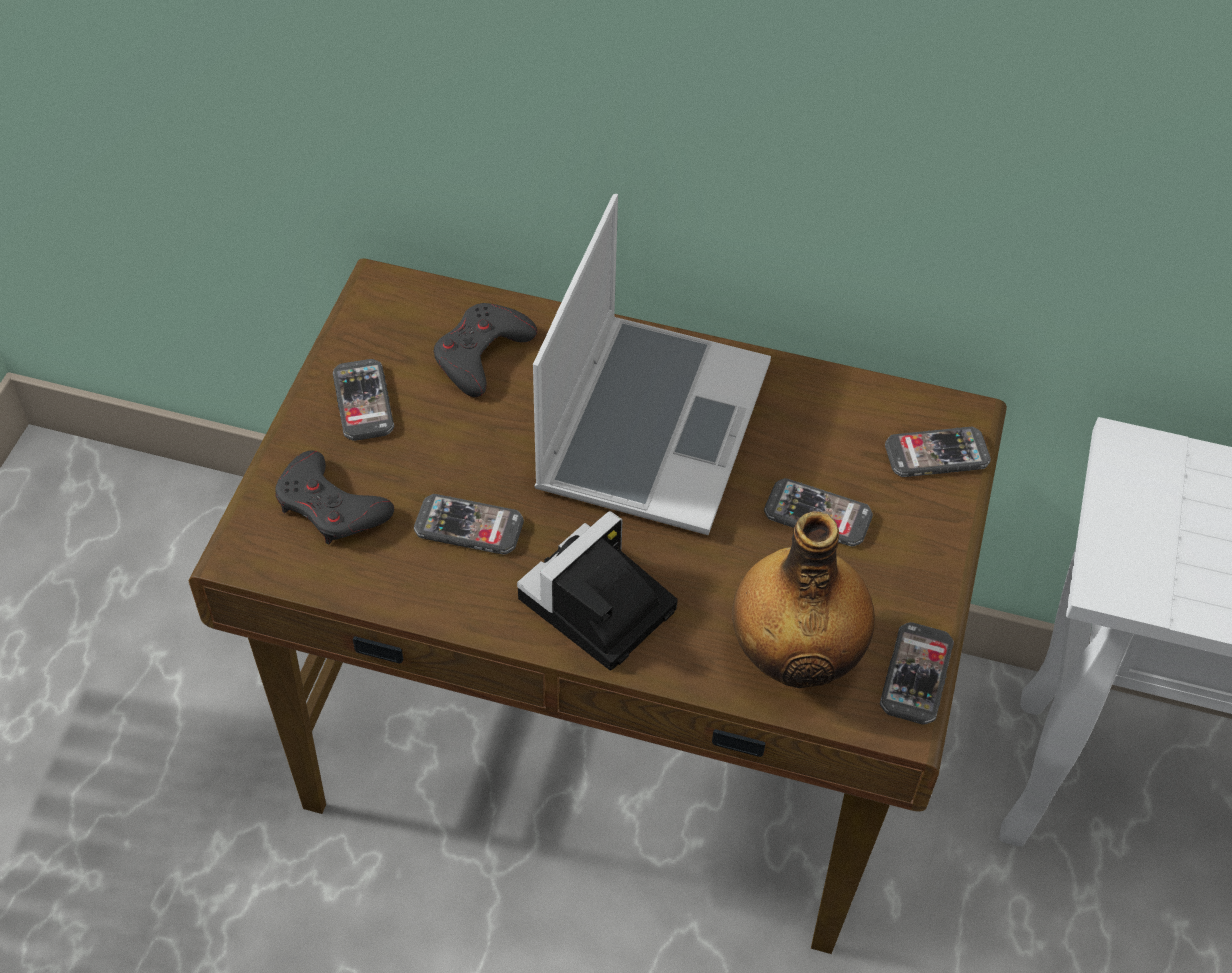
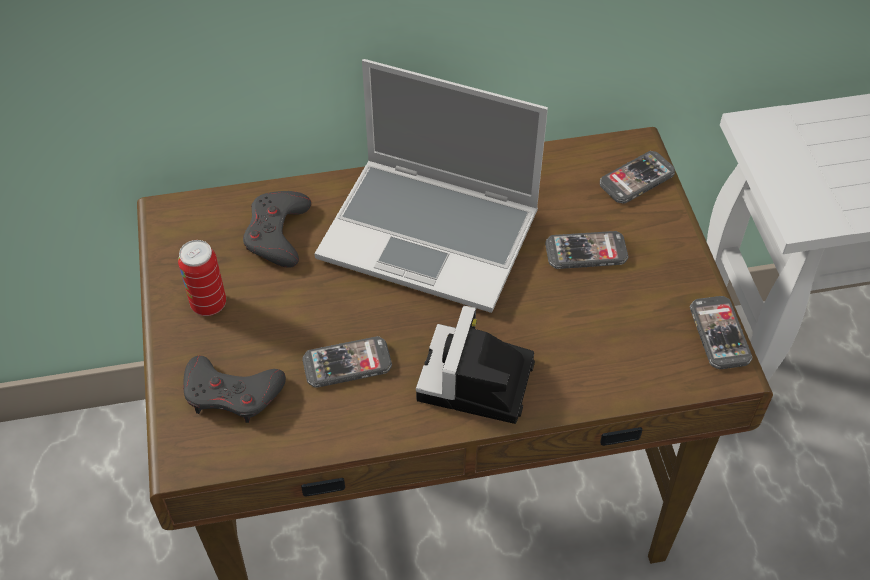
camera: 25 degrees left, 0 degrees up
phone [333,359,394,441] -> can [178,240,226,316]
laptop [533,194,771,535] -> laptop turned 120 degrees clockwise [314,59,548,313]
bottle [732,511,875,688] -> none

